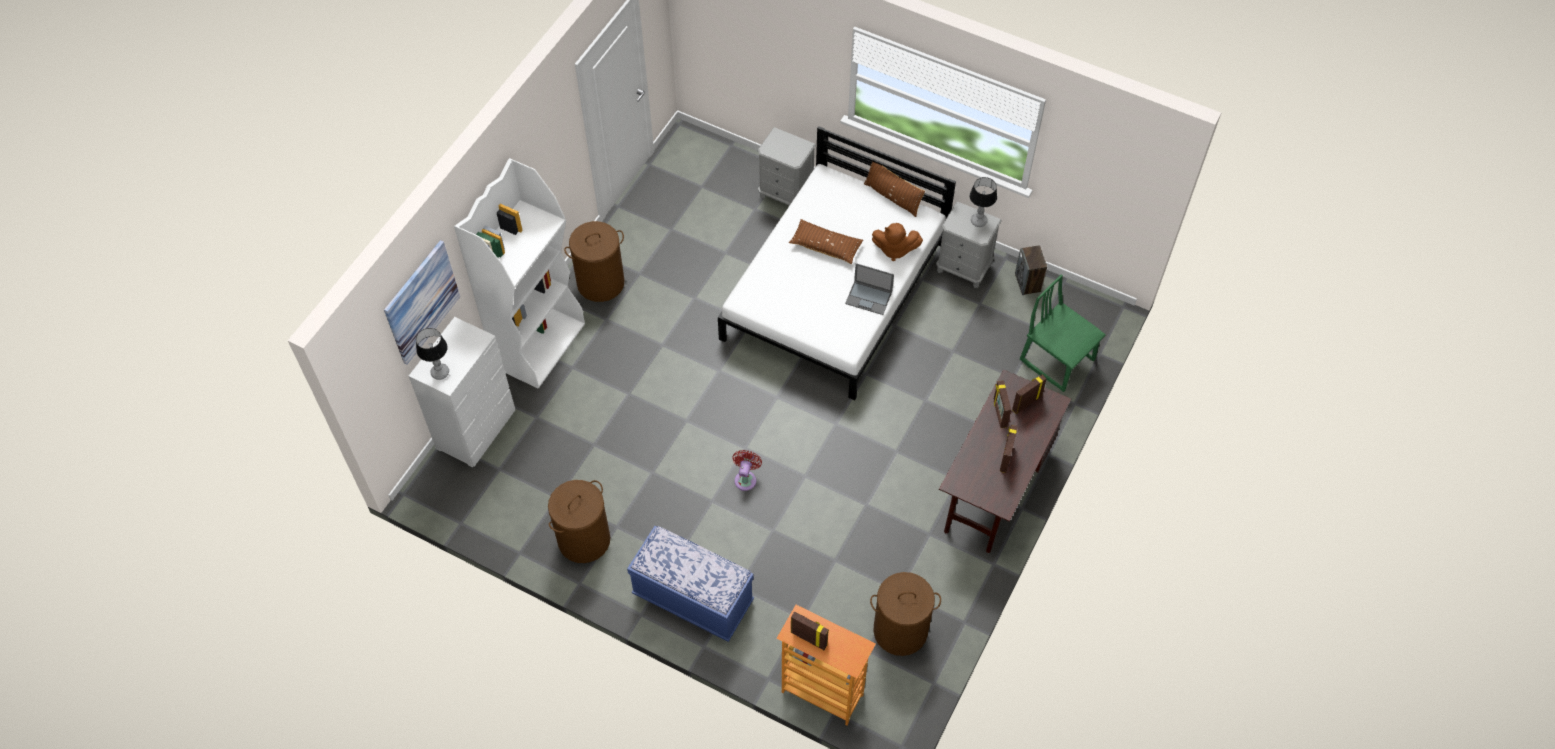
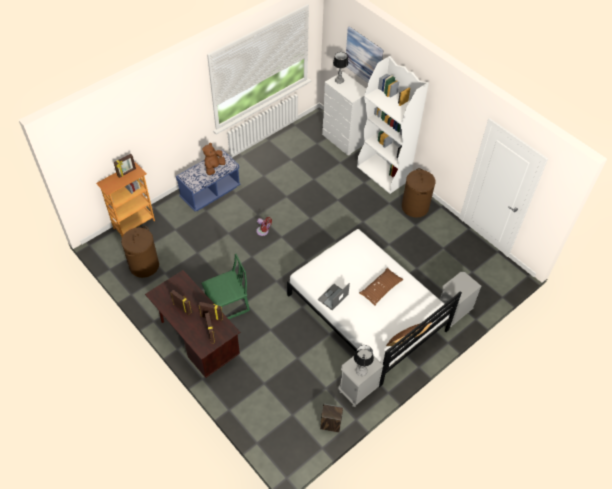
camera: 110 degrees right, 5 degrees down
brown laundry basket [548,480,611,563] -> none
brown plush toy [872,223,923,261] -> brown plush toy moved to [202,143,226,175]
green chair [1020,275,1106,392] -> green chair moved to [201,254,250,319]

